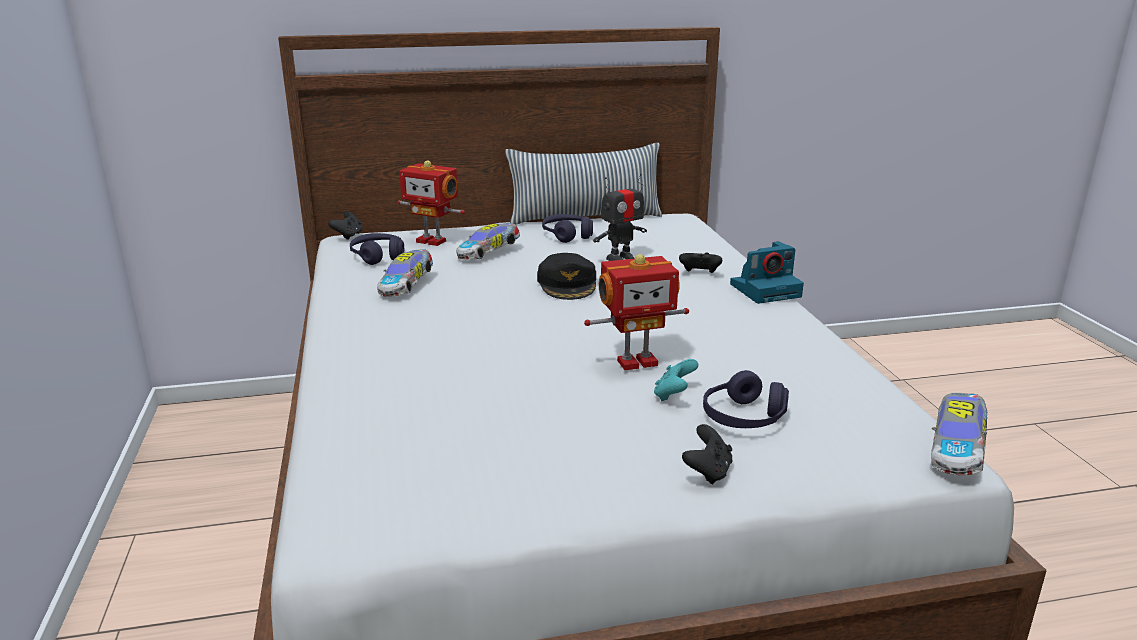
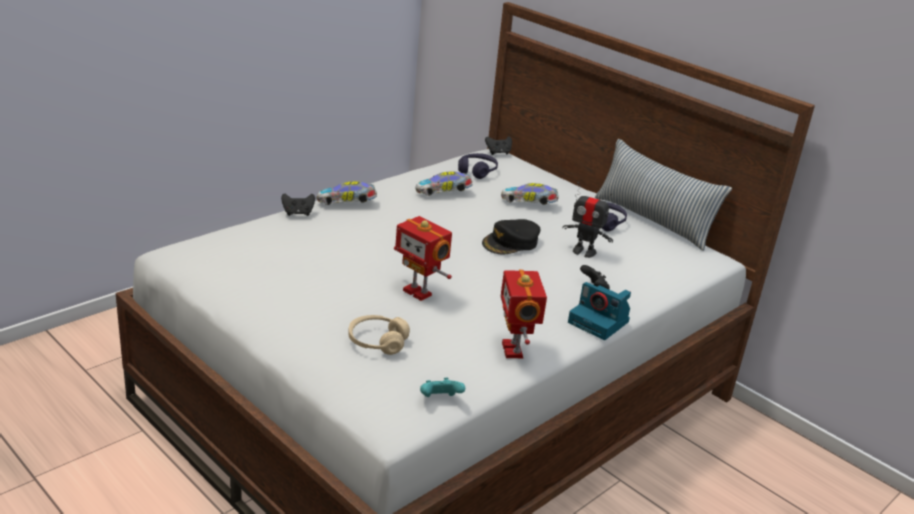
camera: 55 degrees right, 5 degrees up
toy robot [398,160,465,246] -> toy robot moved to [501,270,547,358]
turquoise game controller [654,359,698,401] -> turquoise game controller moved to [420,378,465,397]
black game controller [682,424,732,485] -> black game controller moved to [281,194,315,216]
purple headphones [703,370,789,428] -> beige headphones [348,315,410,355]
toy car [931,393,987,475] -> toy car moved to [317,181,377,205]

